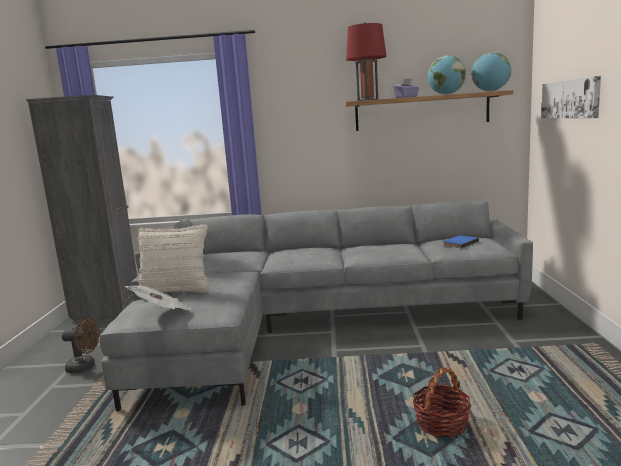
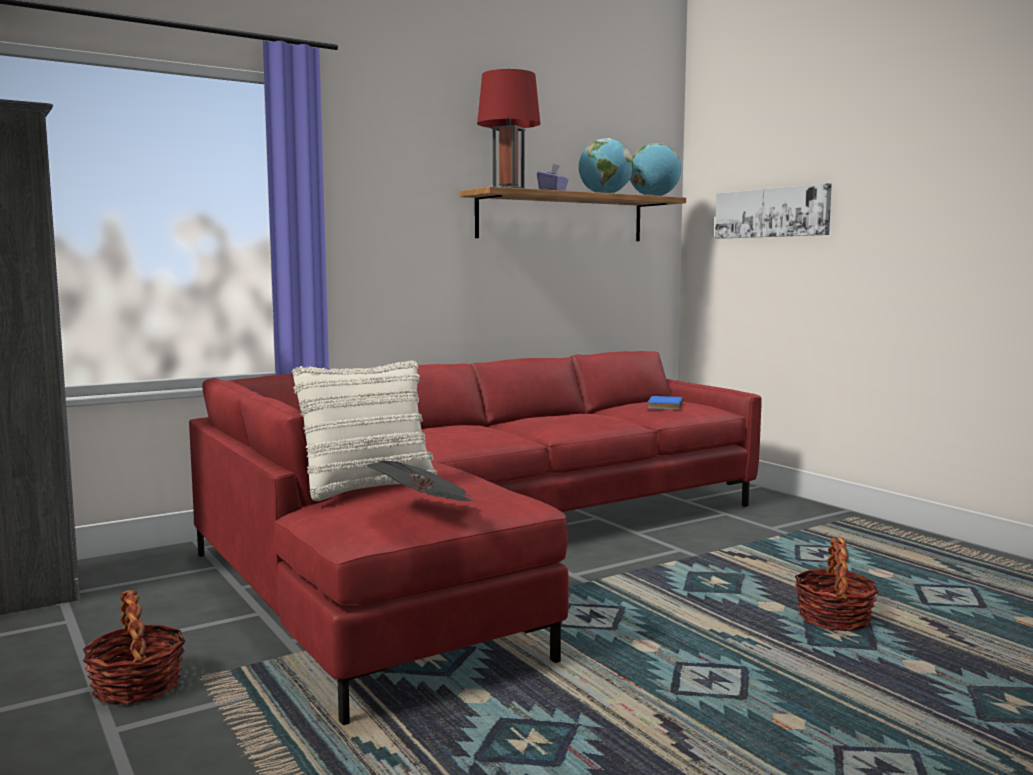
camera: 35 degrees left, 5 degrees down
brown fan [62,317,99,373] -> basket [83,590,185,705]
grey sofa [100,201,533,411] -> red sofa [189,351,762,725]

